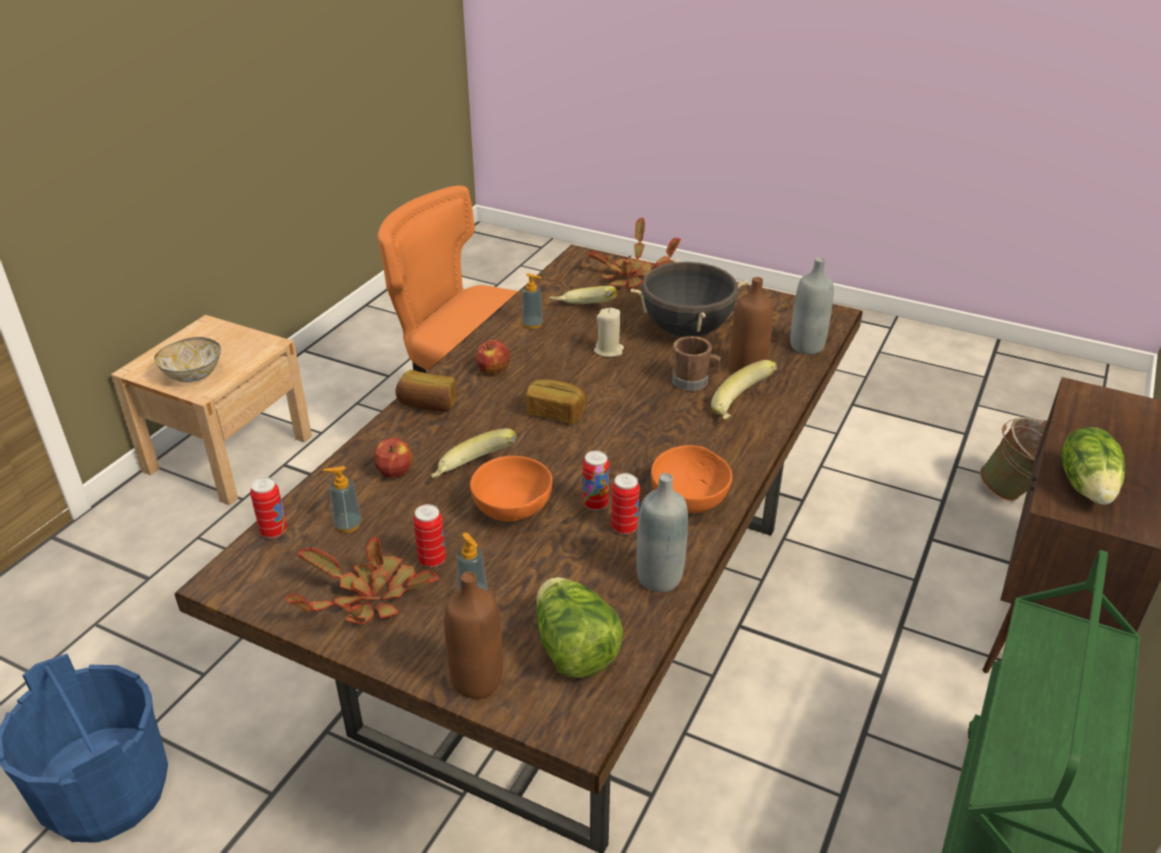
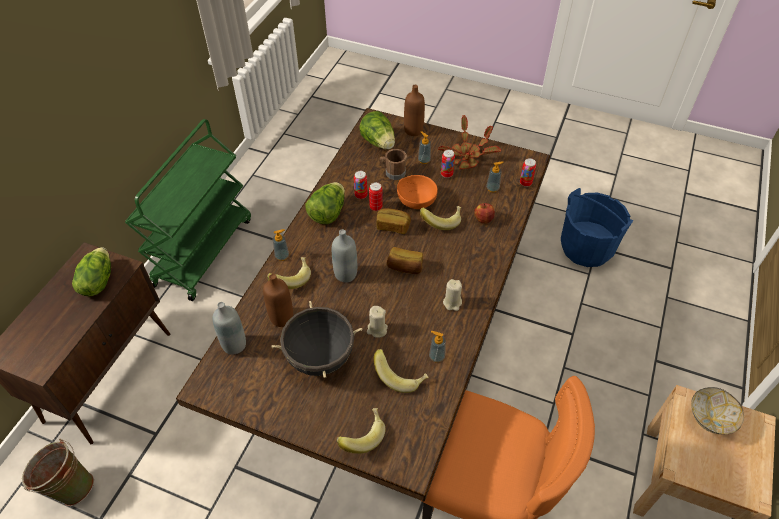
camera: 175 degrees right, 15 degrees up
bread [395,370,457,412] -> bread moved to [376,208,411,234]
apple [475,340,510,375] -> beige candle [443,279,462,311]
potted plant [587,217,681,289] -> banana [337,408,385,454]
grey bottle [636,473,688,592] -> grey bottle moved to [332,229,357,283]
orange bowl [651,445,732,513] -> lettuce [305,182,345,224]
brown mug [672,336,721,391] -> brown mug moved to [380,149,407,180]
none -> soap dispenser [273,229,289,261]

